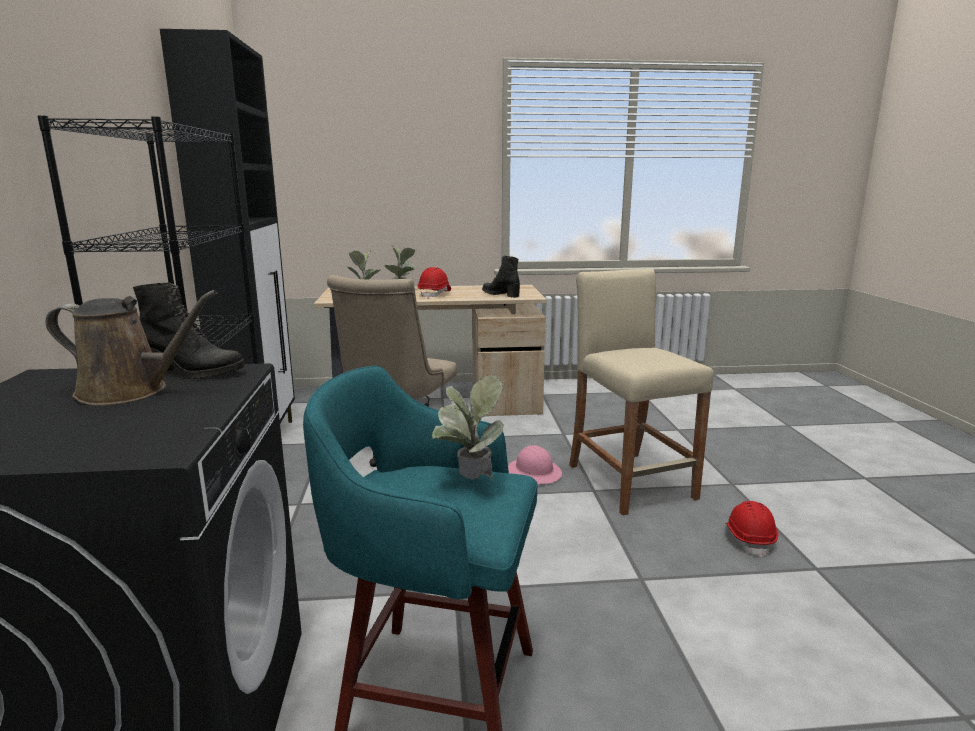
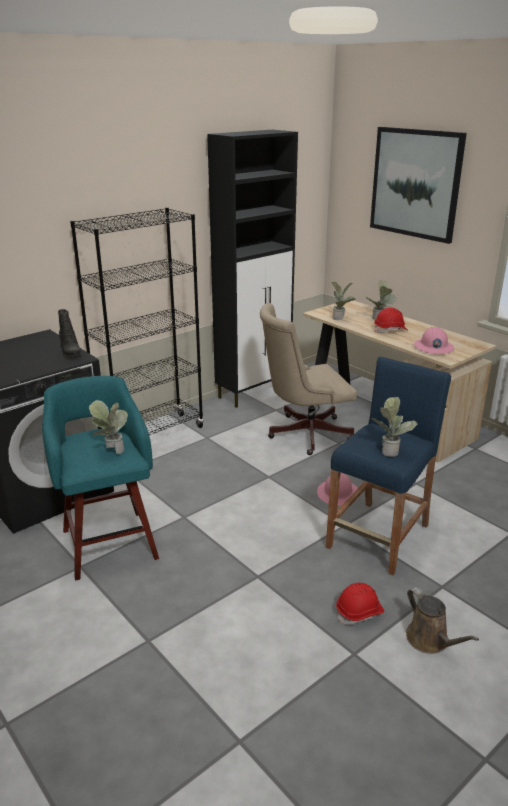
camera: 55 degrees right, 10 degrees up
brown watering can [46,290,218,406] -> brown watering can moved to [406,587,479,654]
black boot [482,256,520,298] -> pink hard hat [414,327,454,354]
beige stool [569,268,714,515] -> blue stool [326,357,451,576]
none -> picture [370,127,467,244]
none -> potted plant [372,397,418,457]

